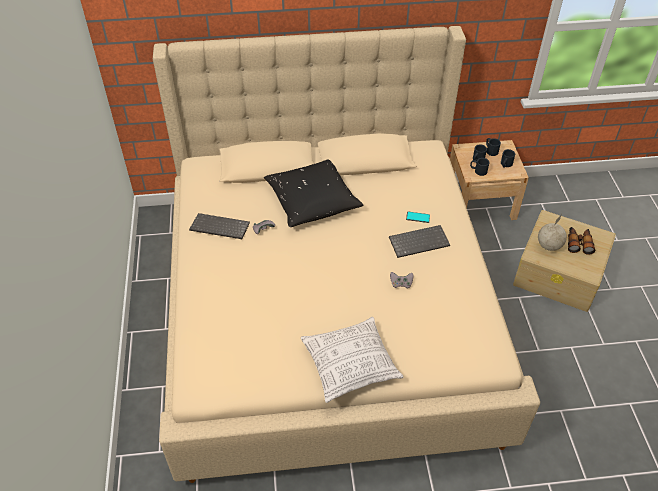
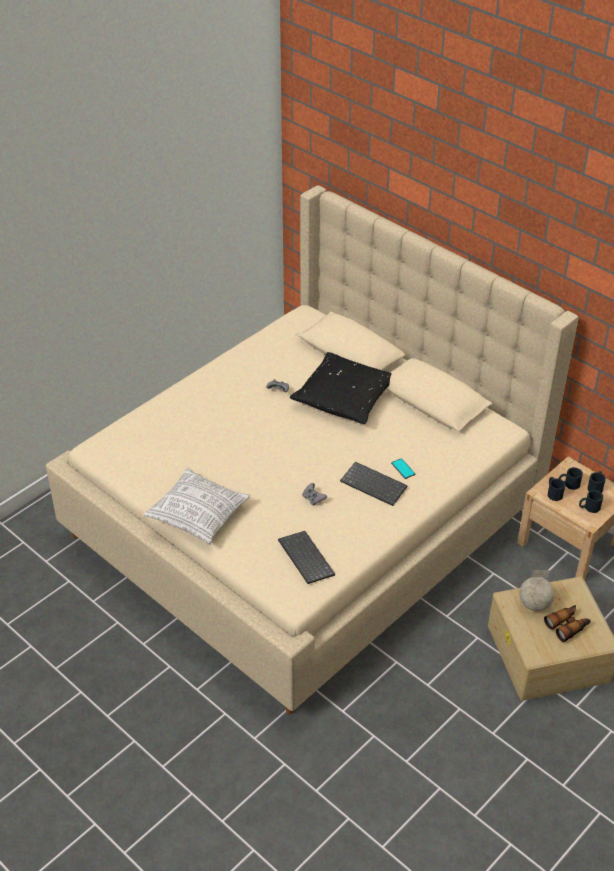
camera: 50 degrees right, 5 degrees down
keyboard [189,213,250,239] -> keyboard moved to [278,531,335,584]

